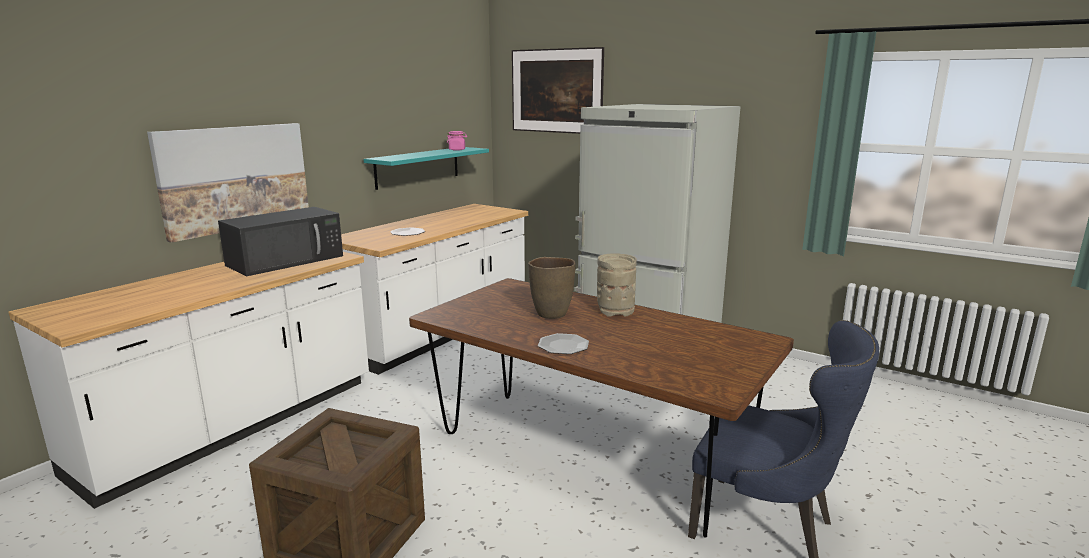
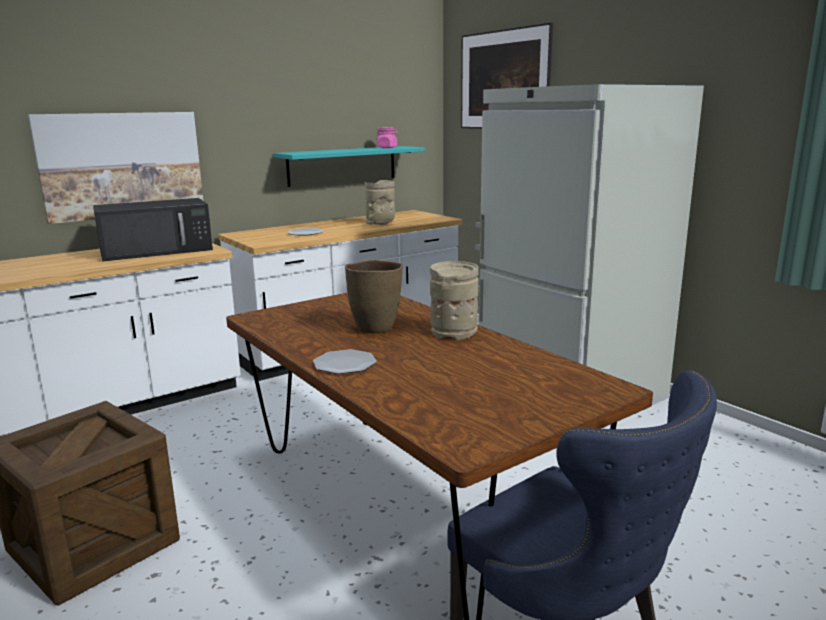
camera: 20 degrees right, 0 degrees up
none -> beige vase [365,180,395,225]

